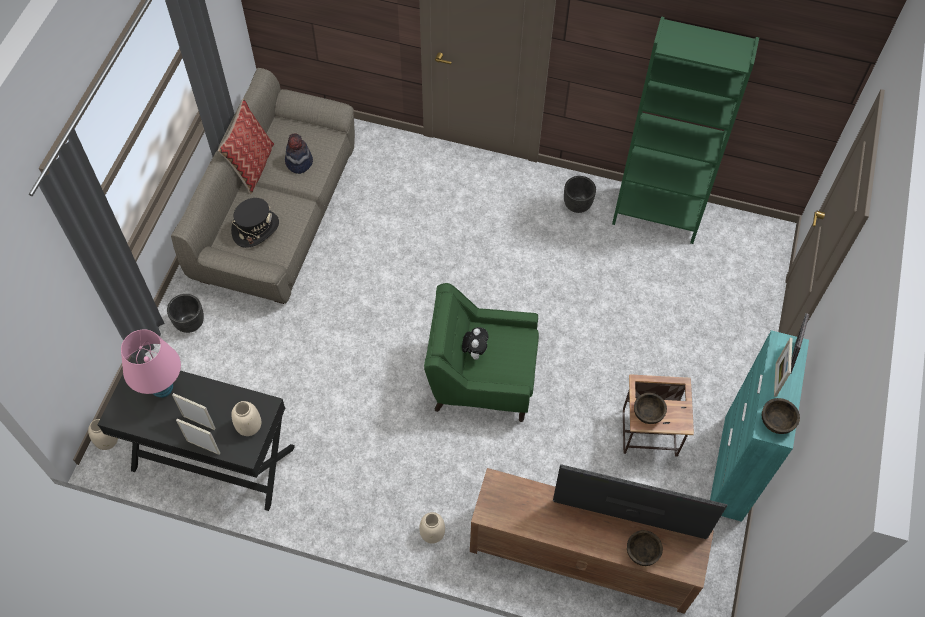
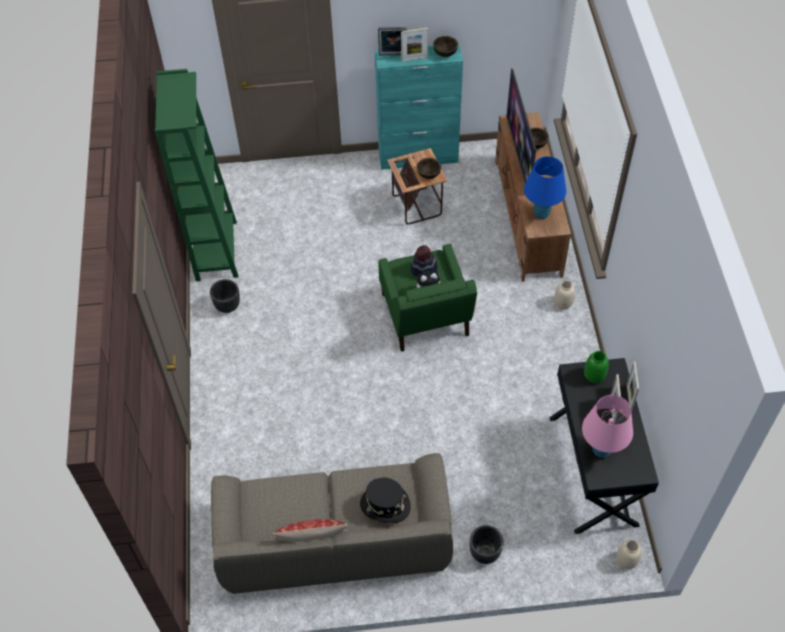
camera: 110 degrees left, 5 degrees down
beige vase [231,401,262,436] -> green vase [584,351,609,383]
hat [285,134,313,174] -> hat moved to [410,245,438,277]
none -> blue table lamp [524,156,567,219]

